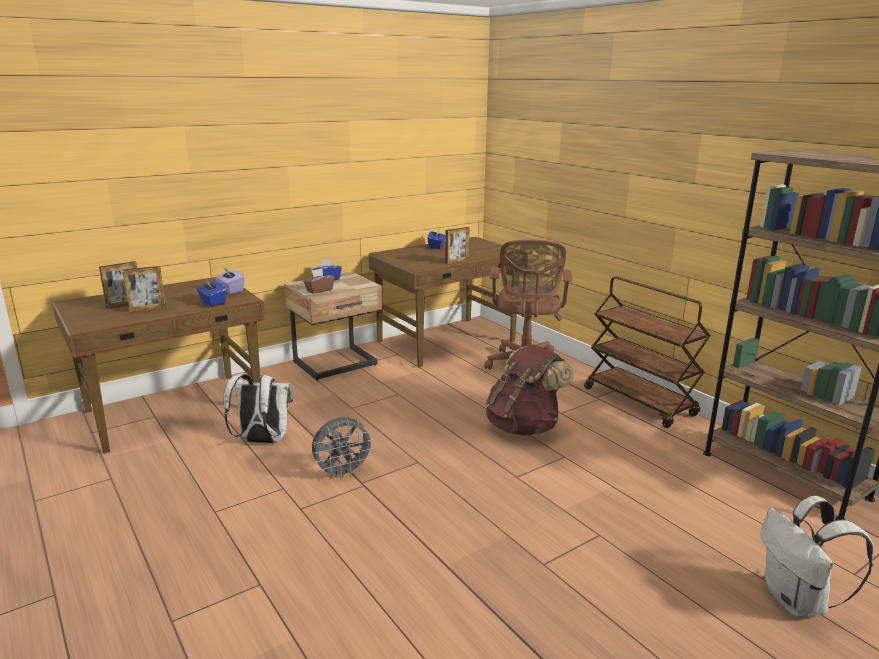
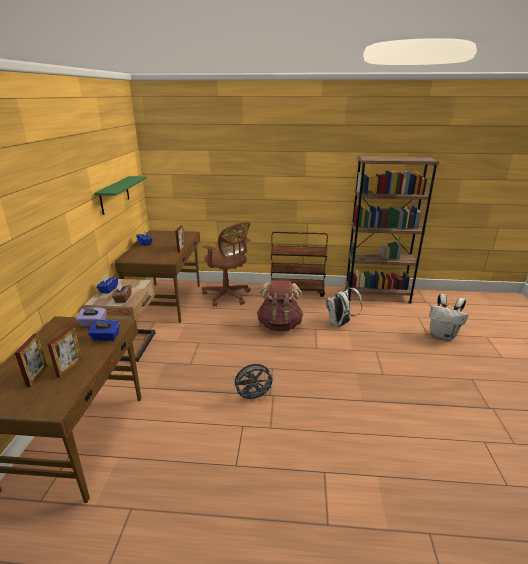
camera: 50 degrees left, 5 degrees up
white backpack [224,373,293,444] -> white backpack moved to [326,288,362,327]
grey fan [311,417,375,479] -> grey fan turned 60 degrees clockwise [234,364,275,402]
none -> green shelf [94,176,147,215]

